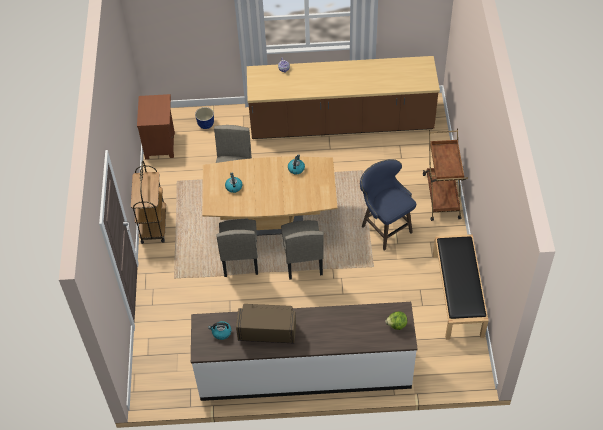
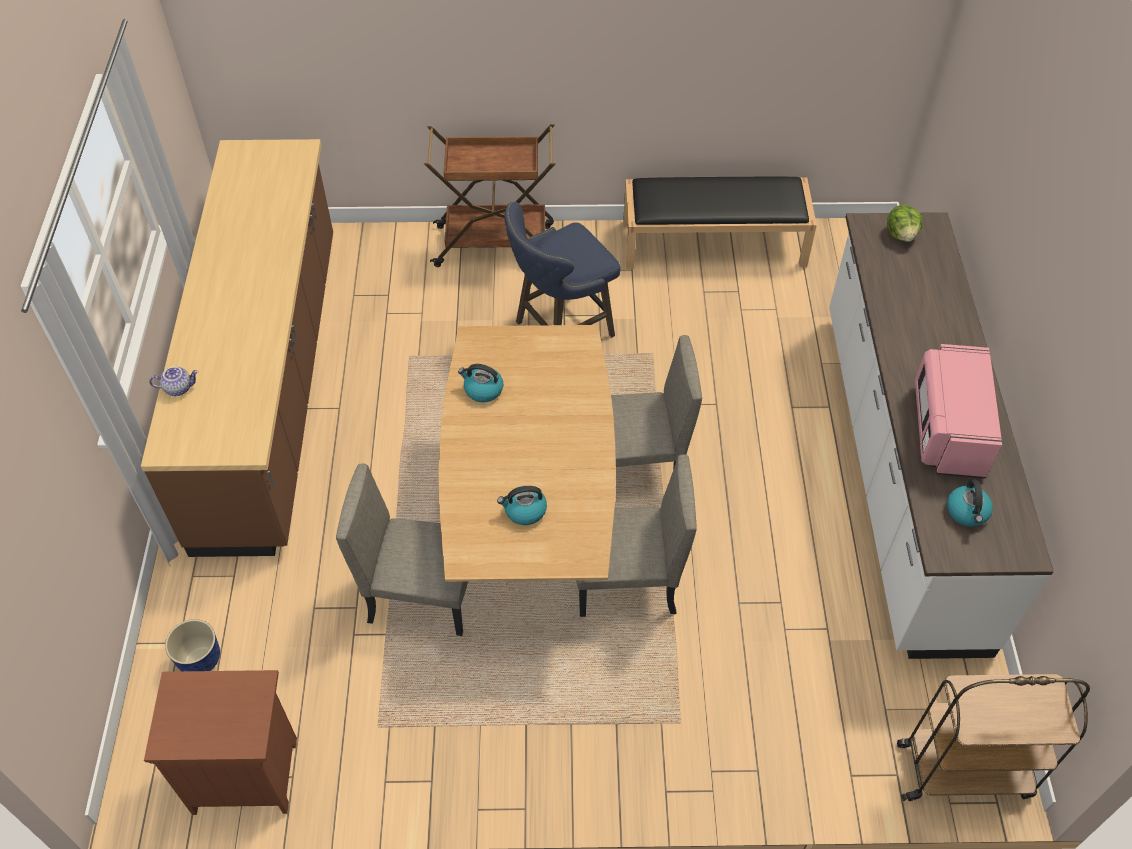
camera: 90 degrees left, 0 degrees up
brown cart [131,161,166,244] -> brown cart moved to [897,674,1090,801]
brown microwave [236,304,296,343] -> pink microwave [915,344,1002,478]

